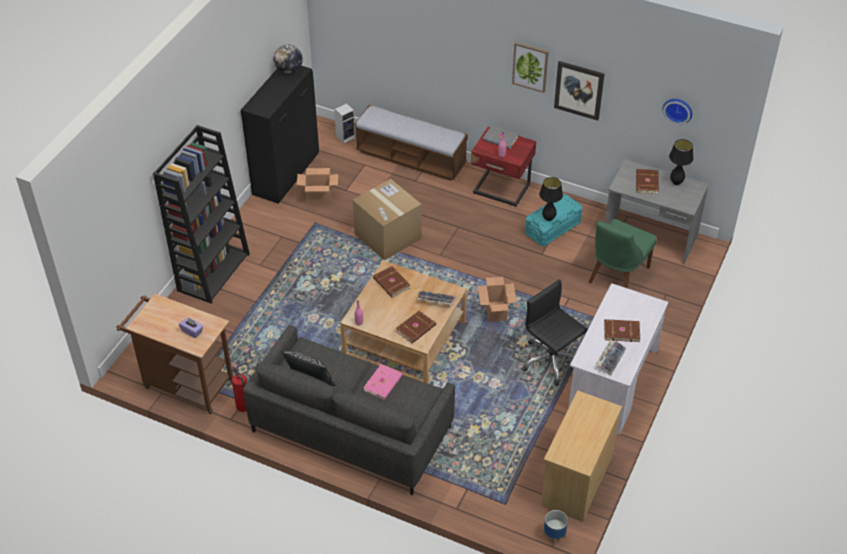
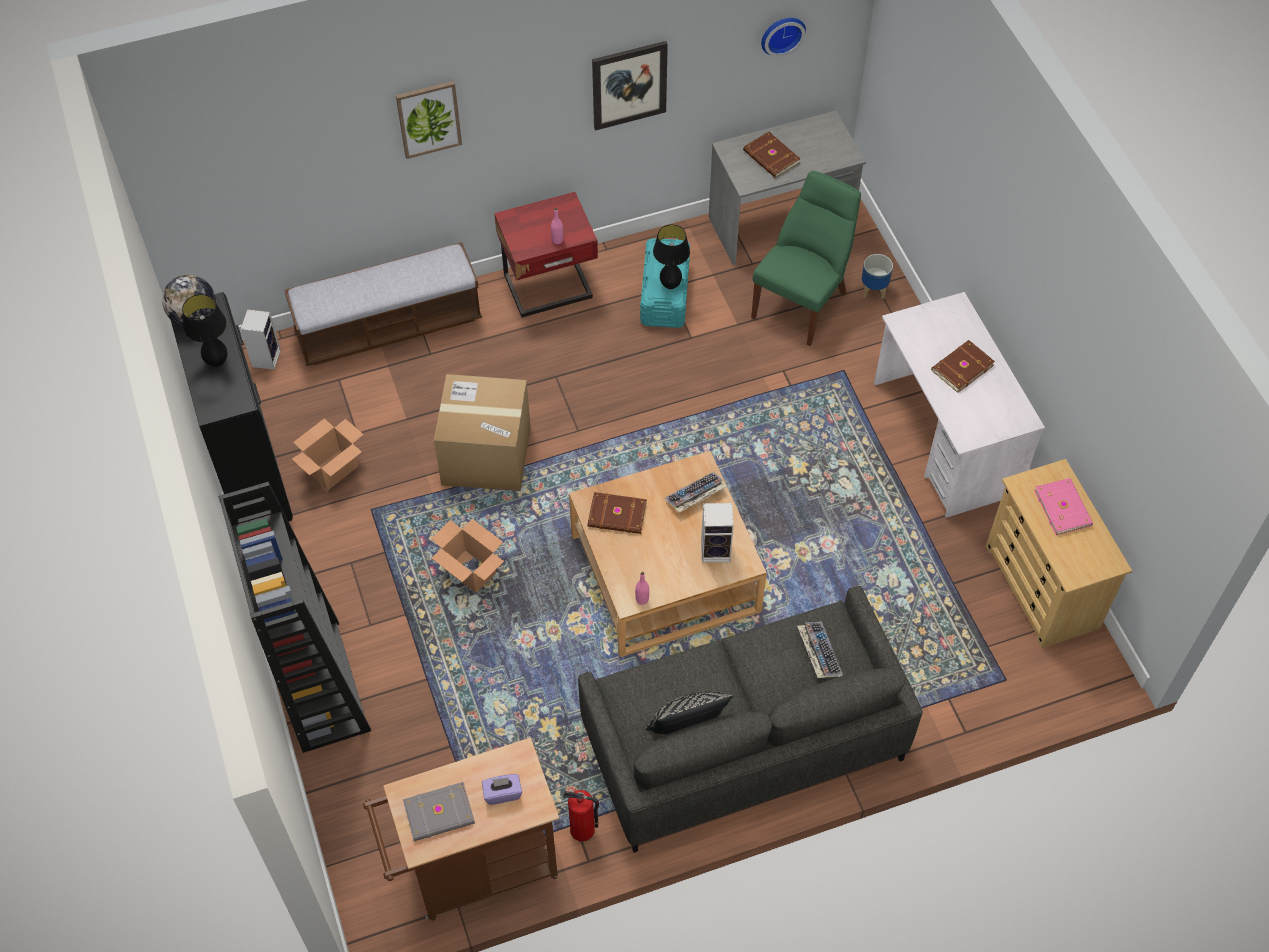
camera: 45 degrees left, 10 degrees up
pink book [363,364,403,400] -> pink book moved to [1034,478,1093,535]
brown book [395,311,436,343] -> speaker [701,503,734,563]
cardboard box [478,277,517,322] -> cardboard box moved to [431,519,504,593]
grey book [482,126,519,149] -> grey book moved to [403,782,475,841]
picture [512,42,549,93] -> picture moved to [396,81,462,159]
black office chair [522,279,588,385] -> none
planter [543,510,568,546] -> planter moved to [862,254,893,299]
green chair [588,219,657,288] -> green chair turned 135 degrees counterclockwise [751,171,861,346]
keyboard [596,340,626,376] -> keyboard moved to [797,622,843,678]
black table lamp [669,139,693,185] -> black table lamp moved to [182,294,228,367]

